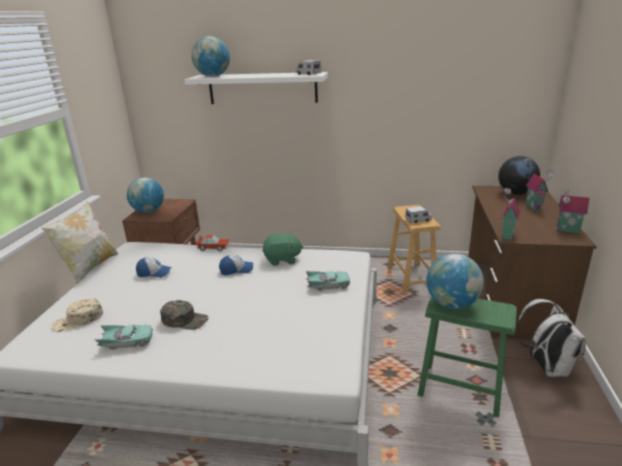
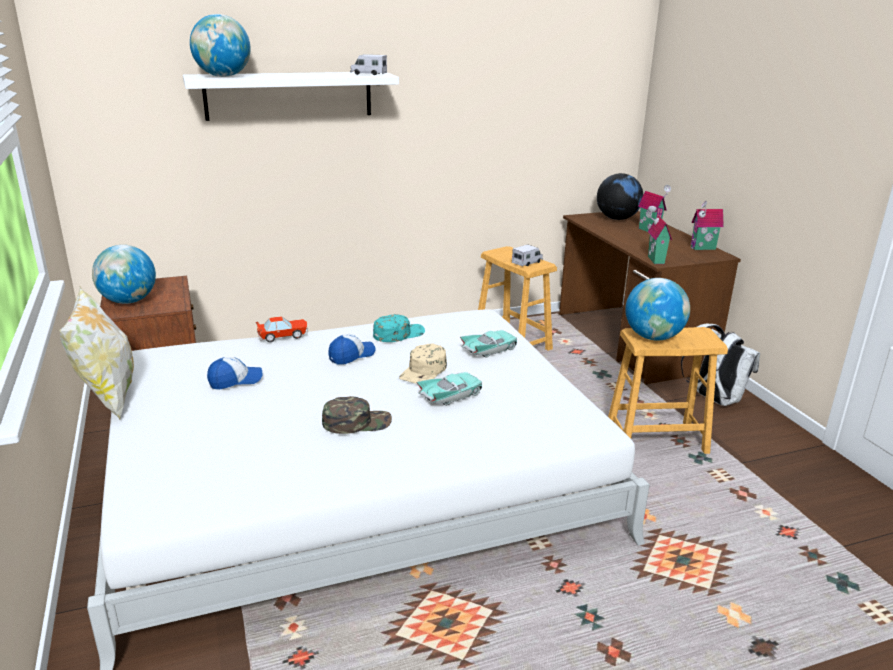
camera: 30 degrees left, 0 degrees up
beige cap [52,299,103,332] -> beige cap moved to [399,344,447,384]
turquoise toy car [94,325,153,350] -> turquoise toy car moved to [416,372,482,406]
green plush toy [262,232,304,266] -> turquoise cap [373,314,425,342]
green stool [418,296,517,417] -> brown stool [608,327,728,454]

